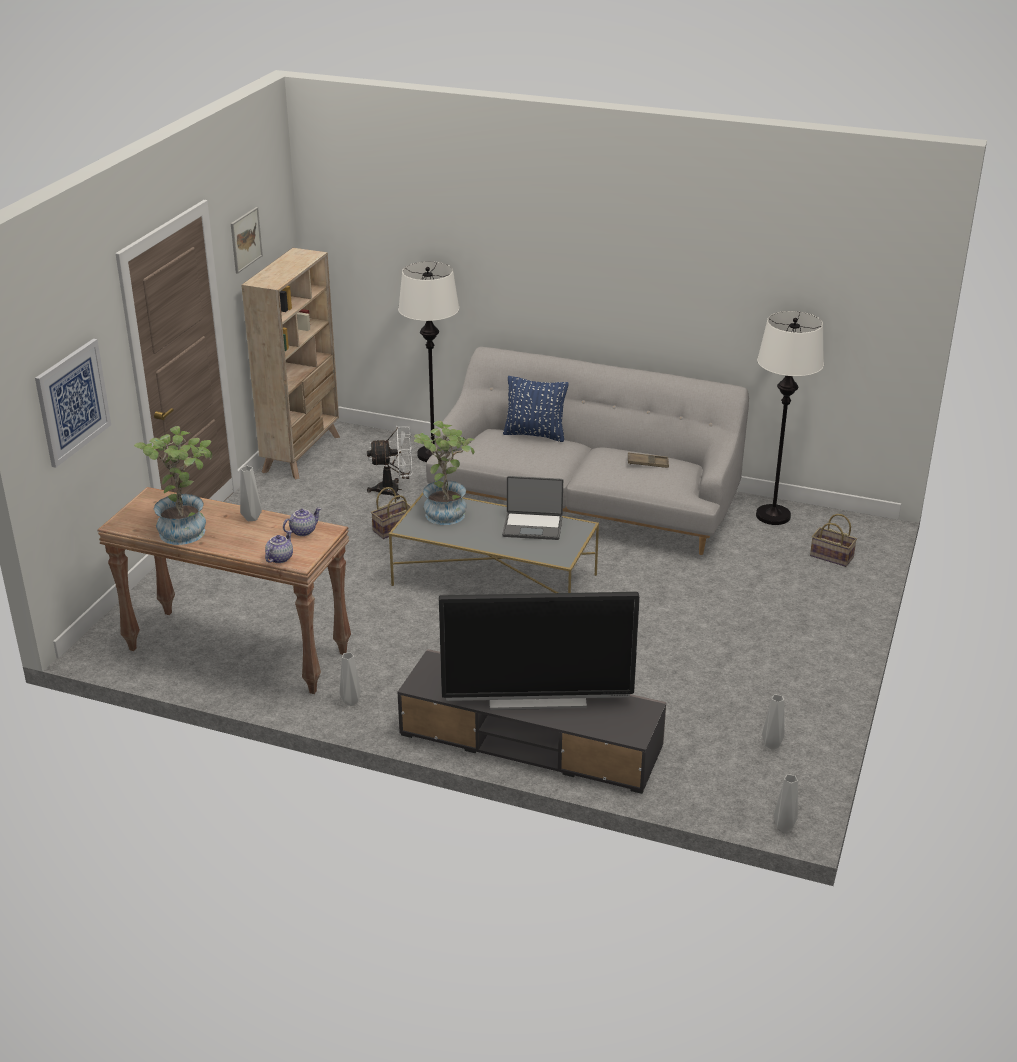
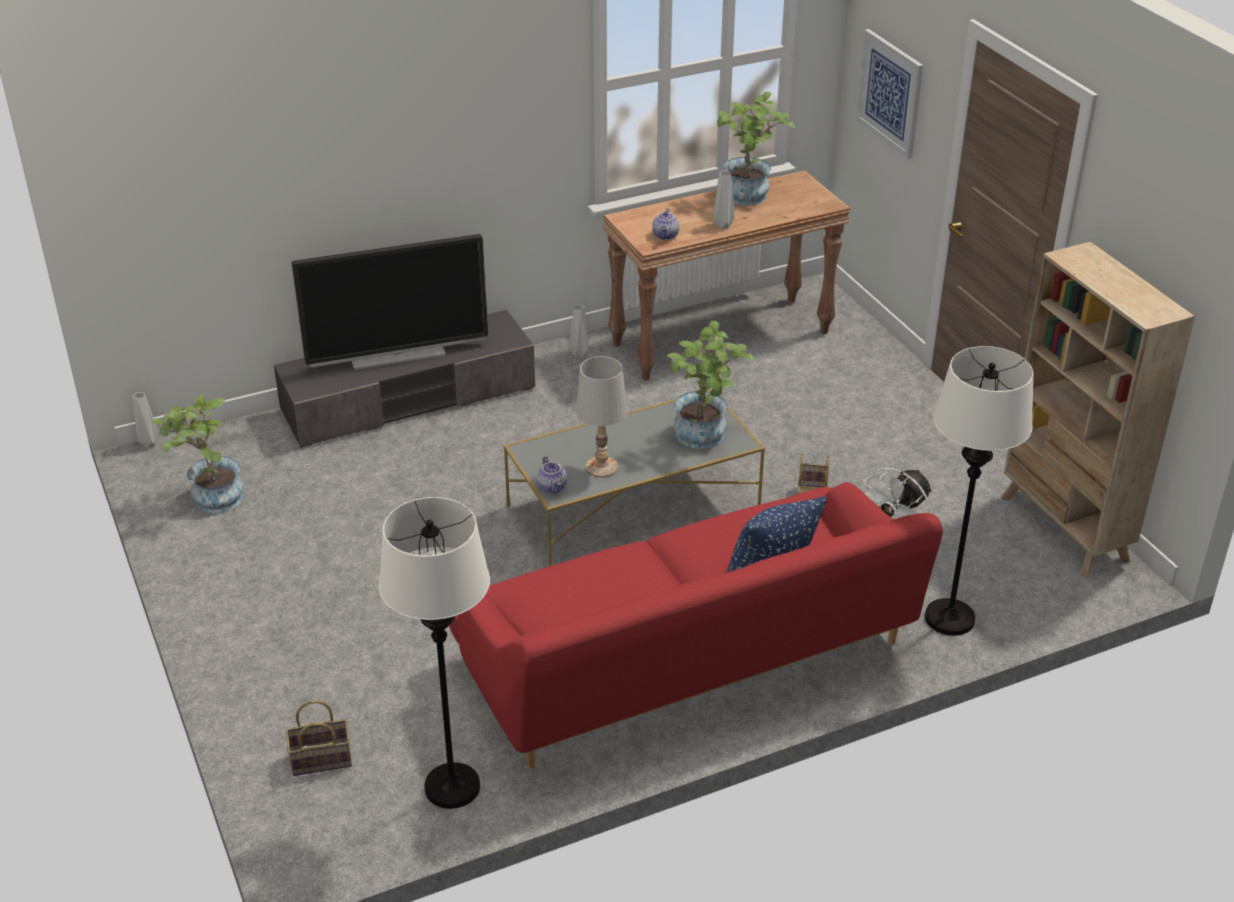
camera: 135 degrees right, 5 degrees up
picture [231,207,263,273] -> none
teapot [265,531,293,563] -> teapot moved to [537,456,567,494]
grey sofa [426,347,749,555] -> red sofa [449,482,943,769]
television [439,592,640,710] -> television turned 150 degrees counterclockwise [292,234,488,370]
laptop [502,476,563,540] -> white table lamp [576,356,627,477]
brown tray [628,452,669,468] -> none
grey vase [762,694,784,750] -> potted plant [152,395,244,513]

